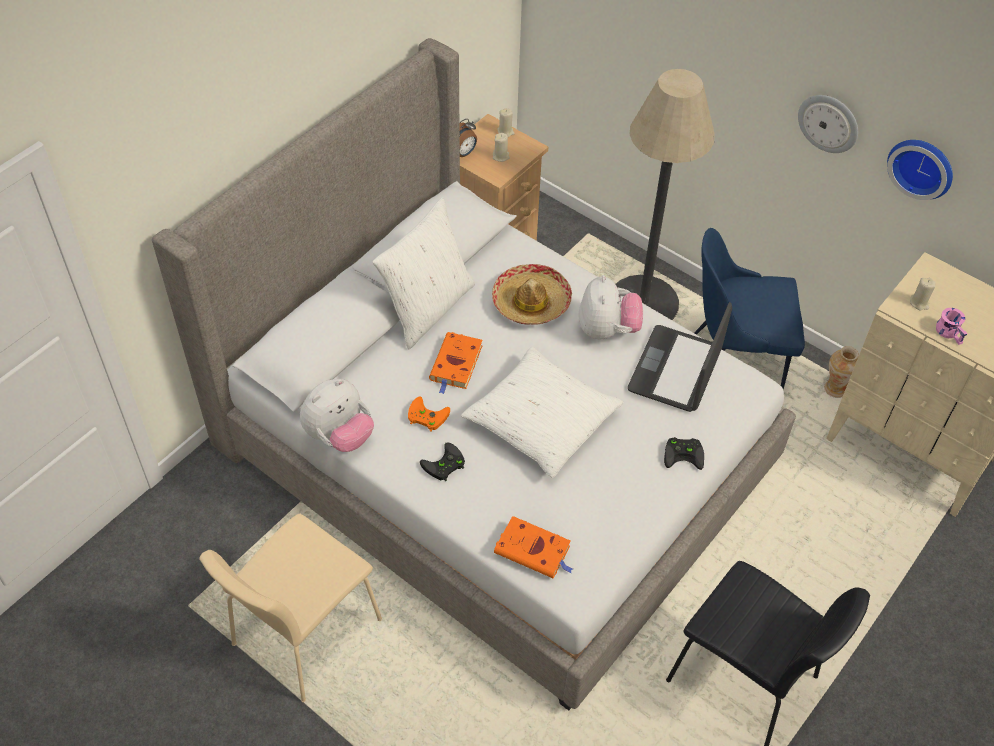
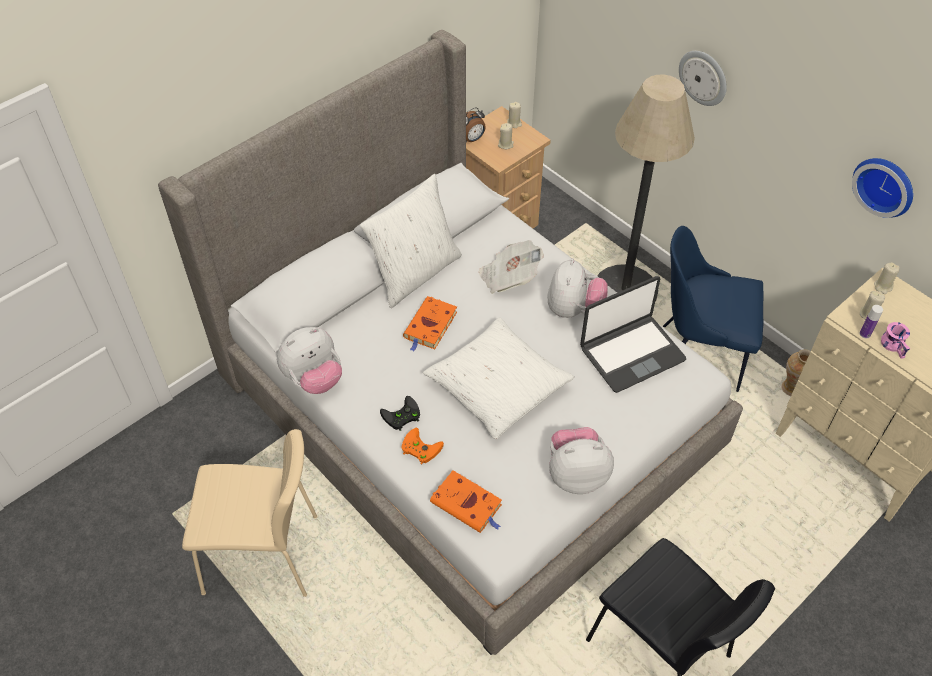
camera: 10 degrees right, 0 degrees up
beige chair [199,514,382,702] -> beige chair turned 135 degrees counterclockwise [182,429,318,597]
orange game controller [408,396,450,432] -> orange game controller moved to [401,428,444,464]
hat [492,264,572,325] -> newspaper [478,240,544,294]
laptop [628,302,732,412] -> laptop turned 150 degrees counterclockwise [580,276,686,393]
black game controller [664,437,704,470] -> none
wall clock [798,95,858,153] -> wall clock moved to [679,51,727,106]
none -> plush toy [549,427,614,494]
none -> bottle [859,305,883,338]
none -> beige candle [874,262,899,294]

